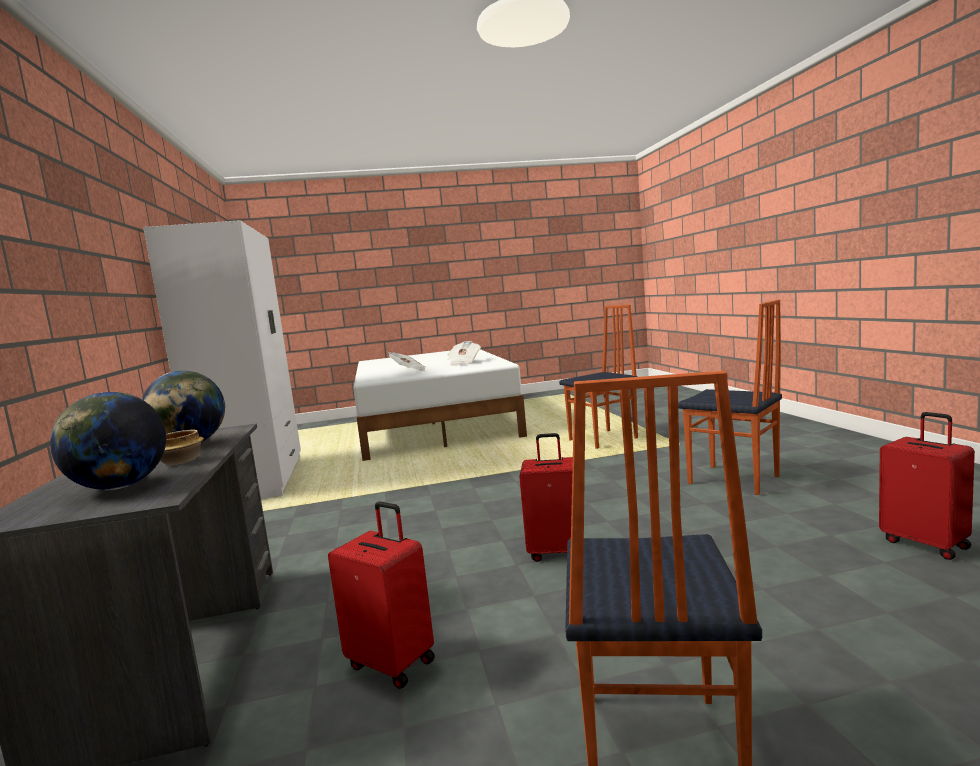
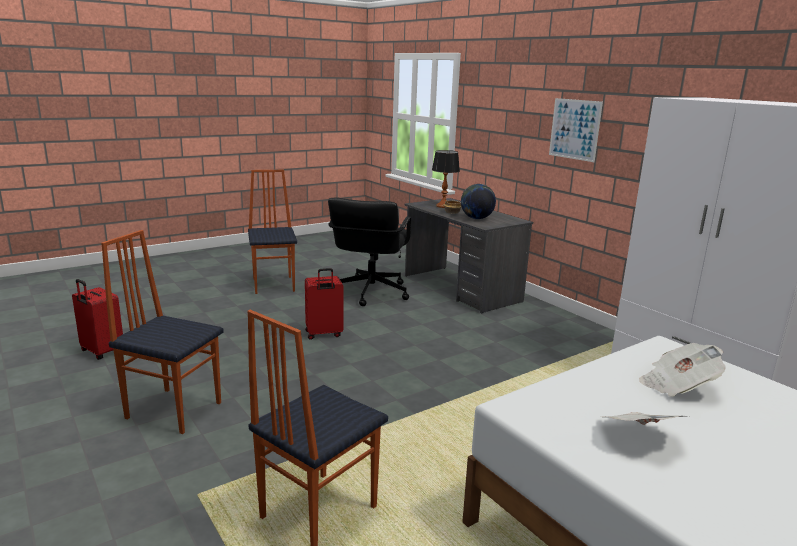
camera: 155 degrees right, 10 degrees up
globe [50,392,166,490] -> table lamp [432,150,460,208]
red suitcase [328,501,435,689] -> black office chair [328,198,411,306]
none -> picture [549,98,603,162]

